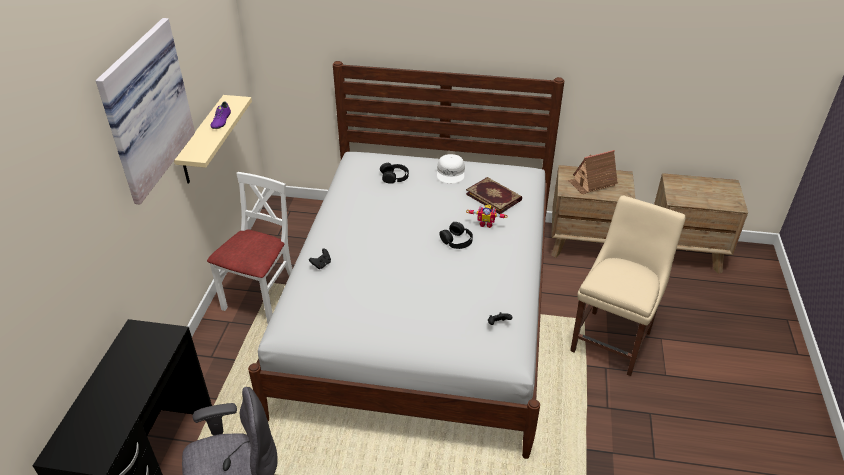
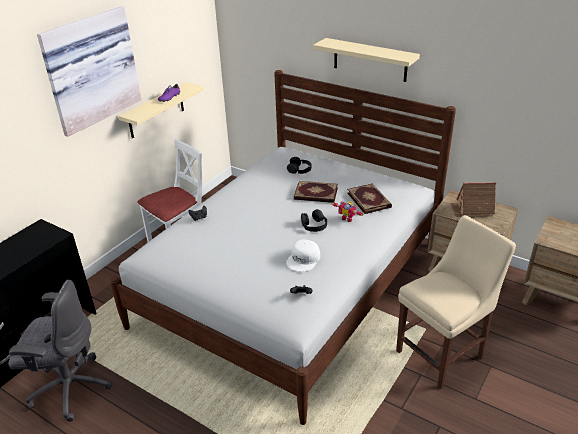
camera: 25 degrees right, 5 degrees down
white cap [437,154,465,183] -> white cap moved to [286,239,320,272]
none -> book [294,181,338,203]
none -> beige shelf [313,38,420,82]

